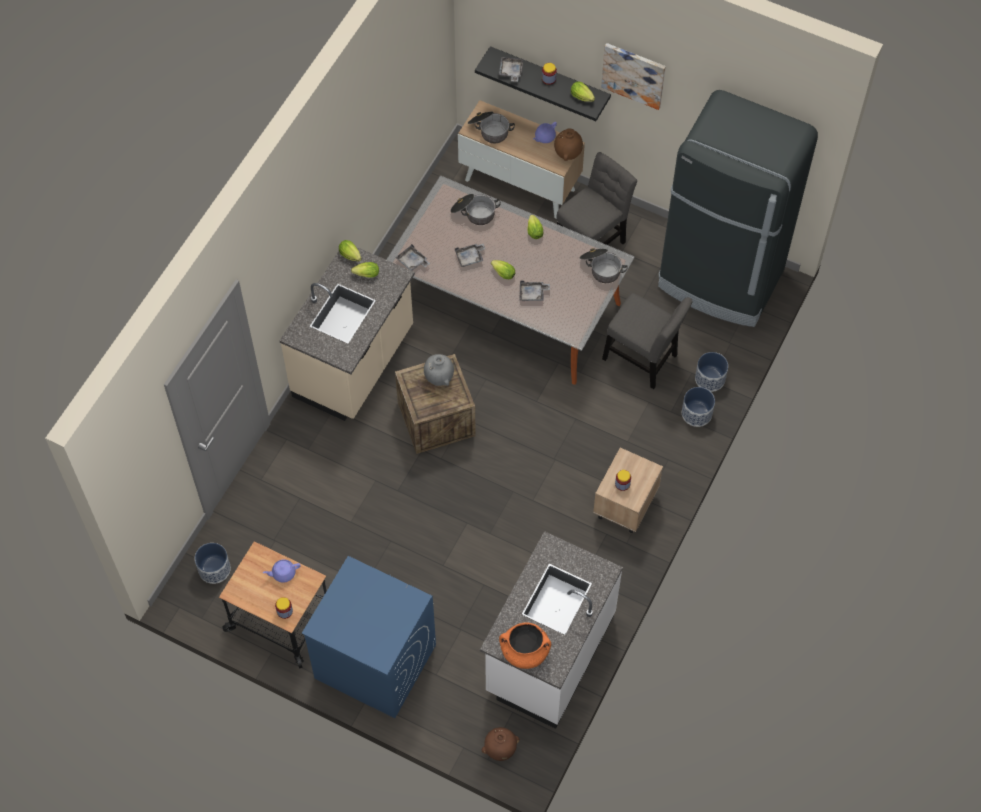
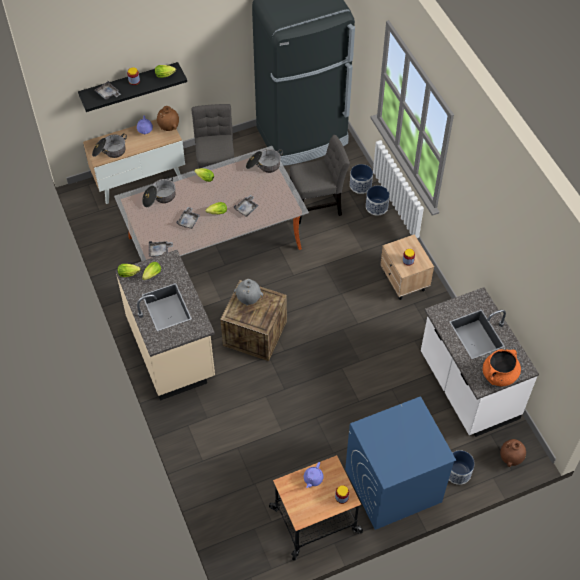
camera: 50 degrees left, 5 degrees down
planter [195,543,231,584] -> planter moved to [449,450,475,485]
picture [601,43,666,110] -> none

